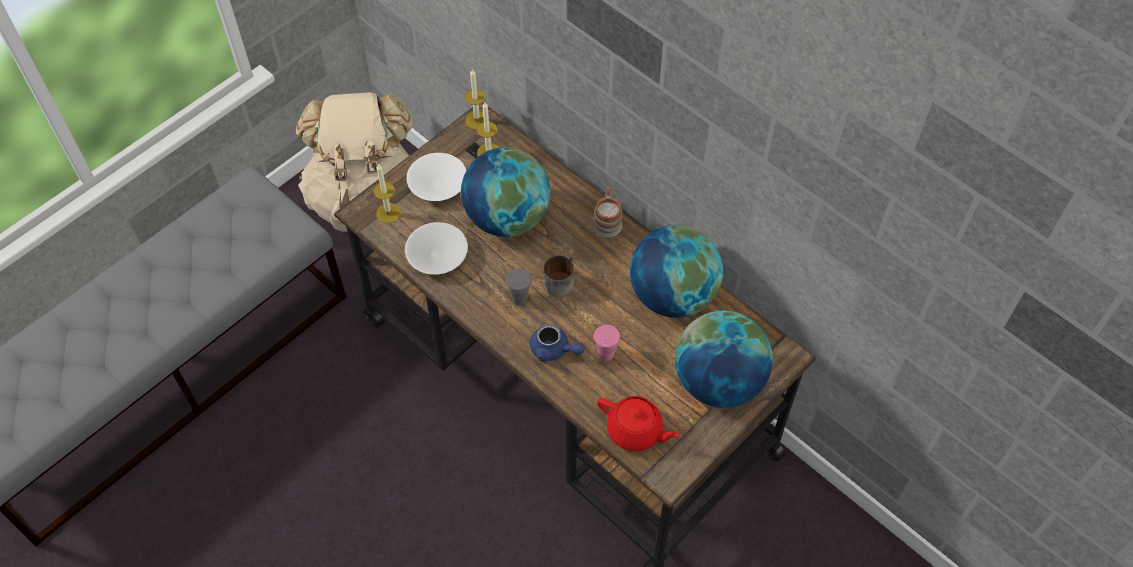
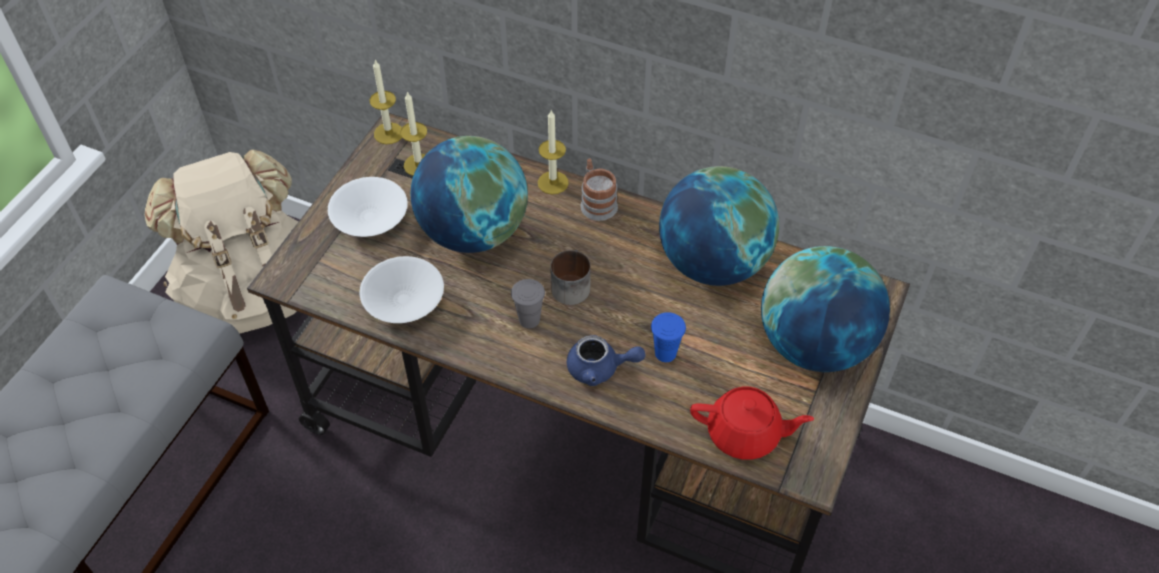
camera: 20 degrees left, 5 degrees down
candle [373,164,401,223] -> candle moved to [538,110,569,194]
pink cup [594,325,620,361] -> blue cup [651,312,686,362]

